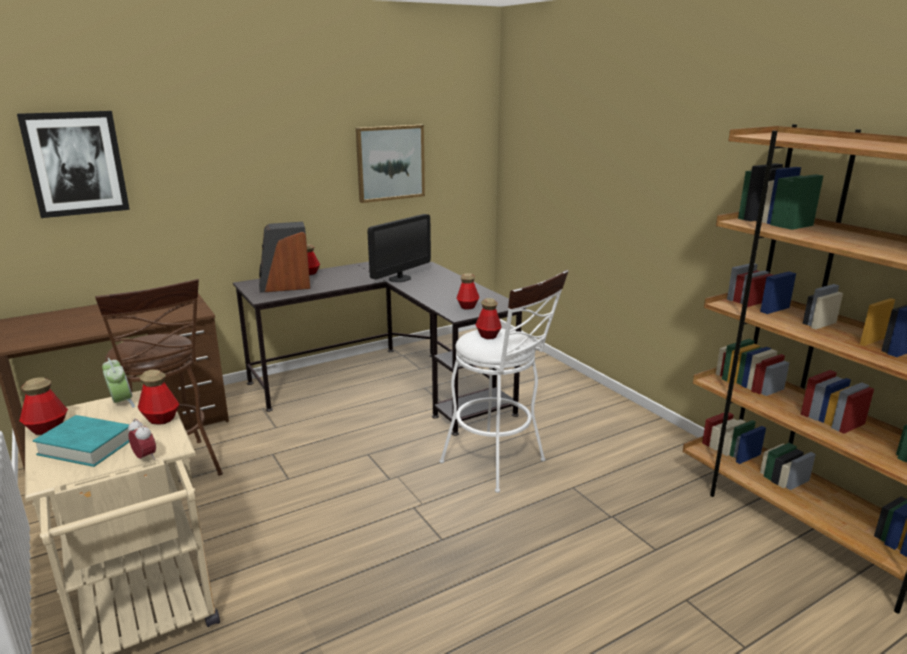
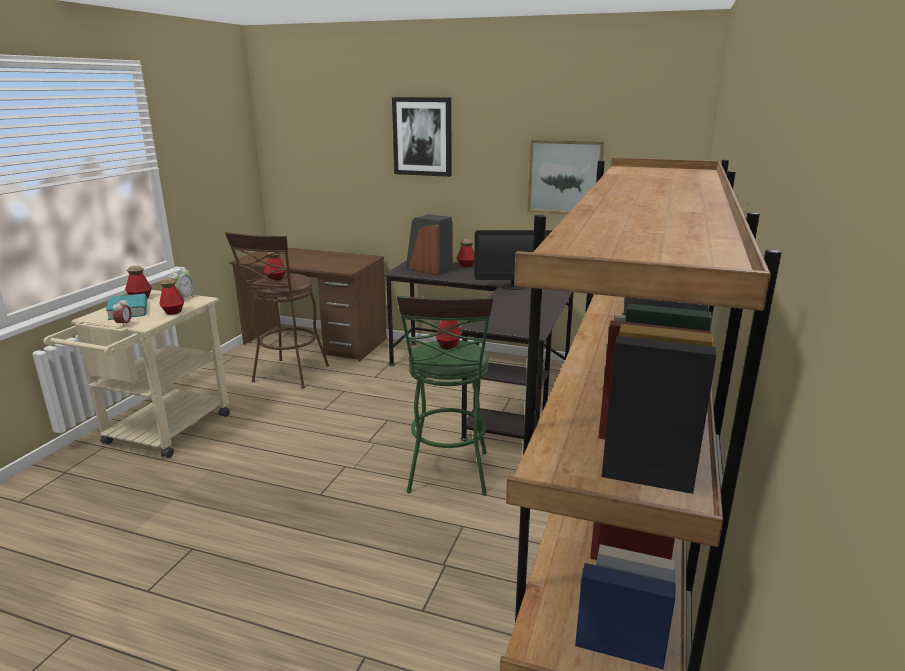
camera: 50 degrees right, 0 degrees up
picture [17,111,130,218] -> picture moved to [392,97,451,177]
white stool [440,270,569,493] -> green stool [397,296,493,496]
bottle [457,273,479,310] -> bottle moved to [264,252,286,281]

